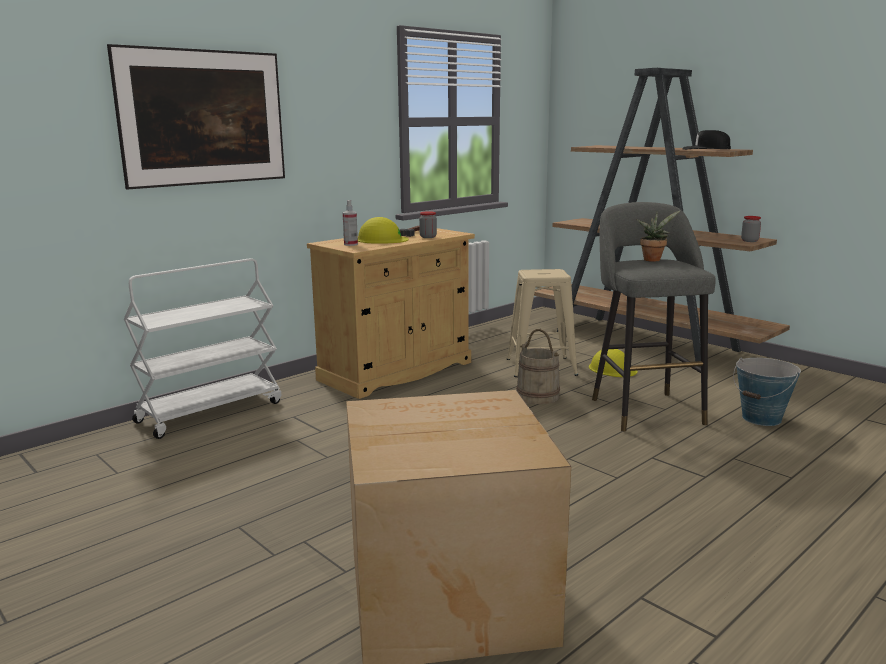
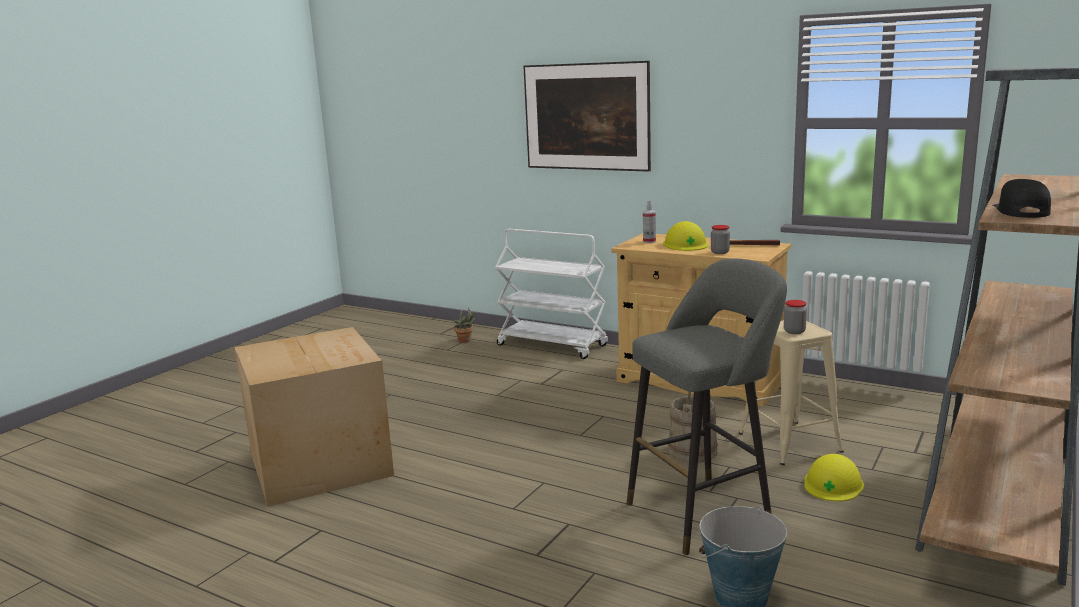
camera: 75 degrees right, 0 degrees up
potted plant [636,210,681,262] -> potted plant moved to [454,308,475,343]
jar [741,216,761,242] -> jar moved to [784,300,807,334]

